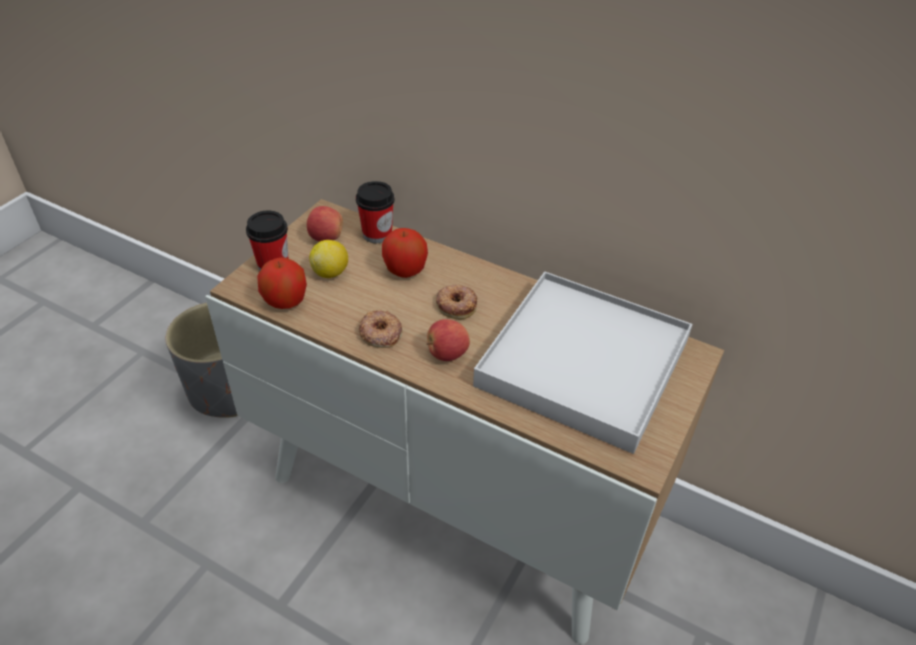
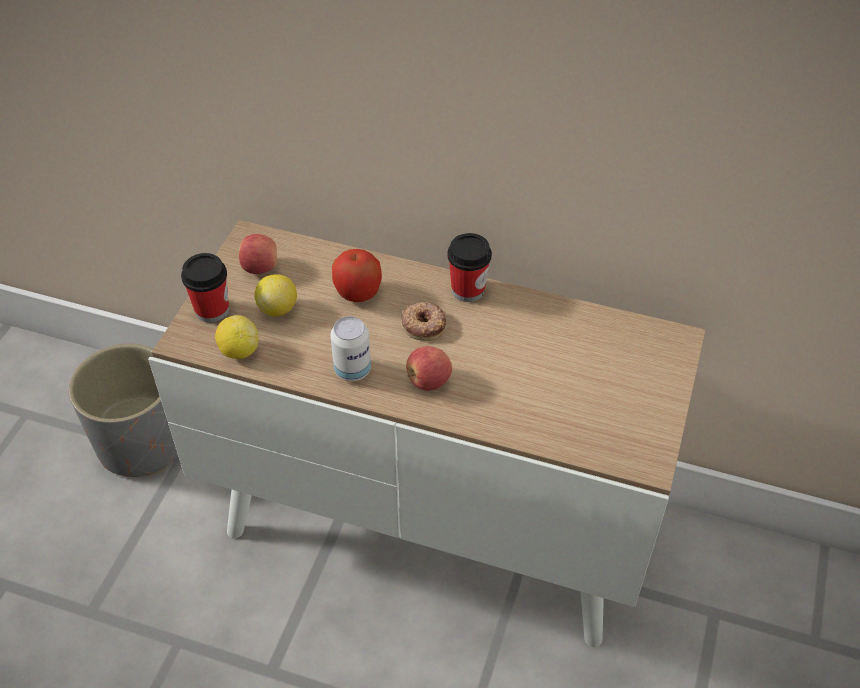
camera: 10 degrees left, 5 degrees up
apple [257,258,307,309] -> lemon [215,315,258,359]
cup [356,181,395,243] -> cup moved to [447,233,492,302]
donut [358,310,402,348] -> can [330,316,371,381]
white tray [473,271,693,454] -> none

